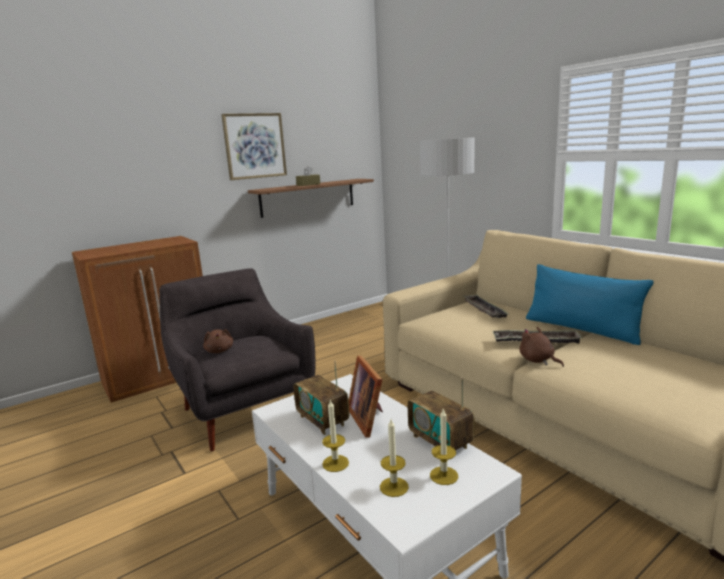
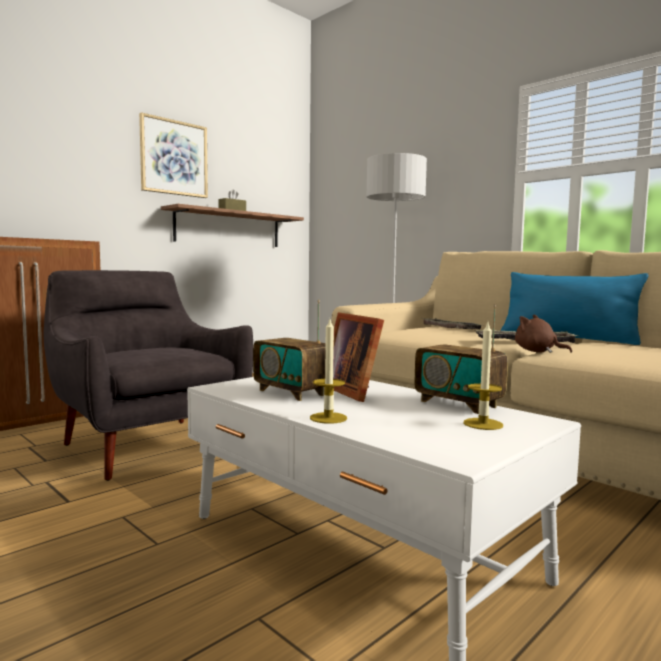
camera: 10 degrees left, 10 degrees down
brown plush toy [203,329,233,353] -> none
candle [380,419,409,497] -> none

